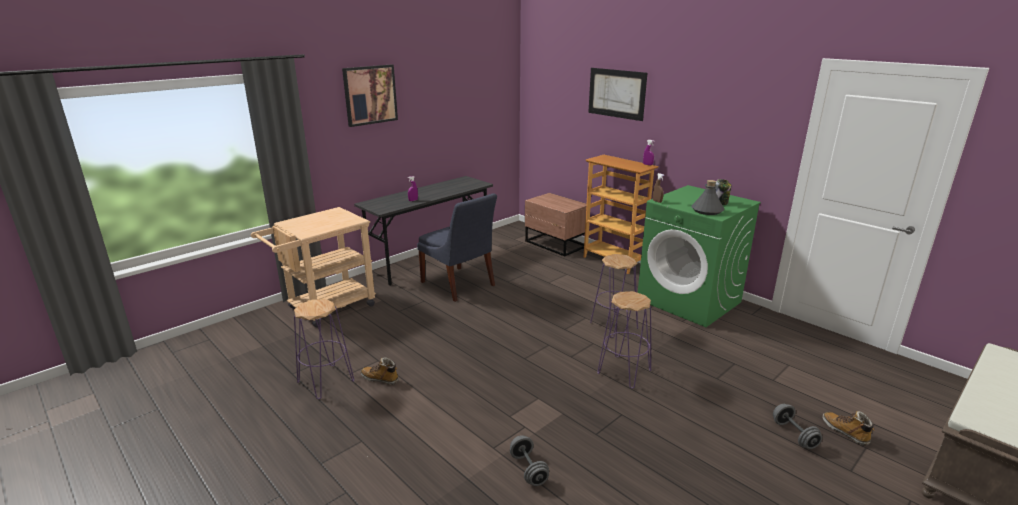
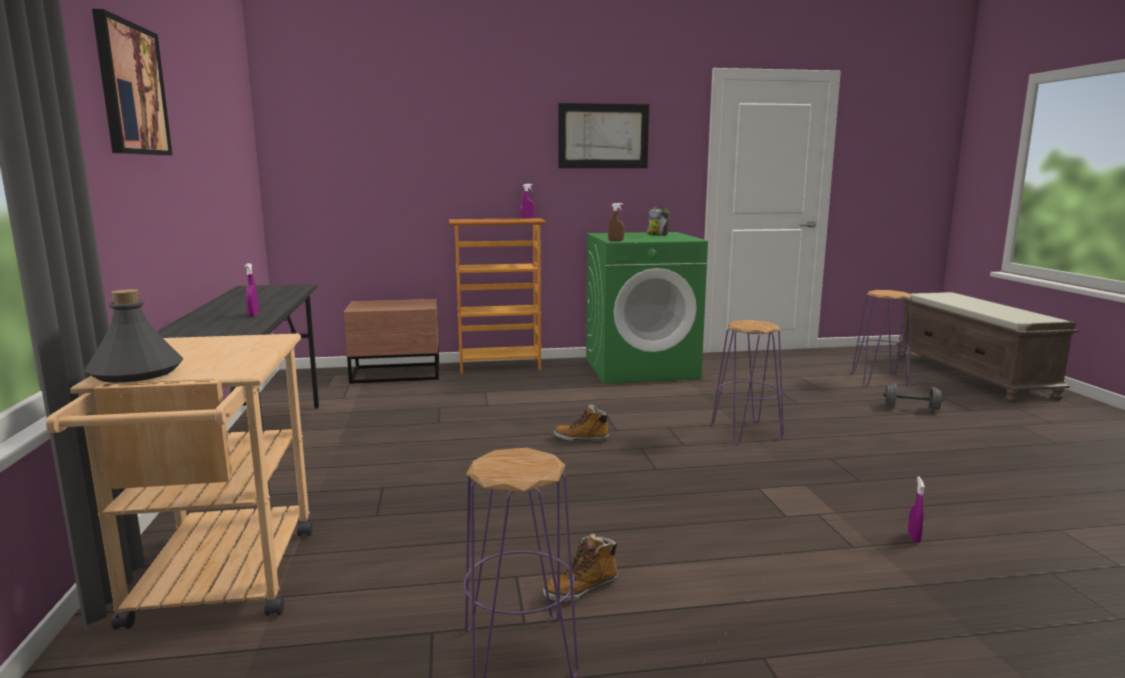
camera: 55 degrees left, 10 degrees down
blue chair [417,193,497,302] -> none
grey dumbbell [510,435,549,486] -> purple spray bottle [908,477,925,543]
picture [588,68,647,121] -> picture moved to [558,103,649,168]
purple stool [590,254,638,338] -> purple stool moved to [852,290,912,387]
grey bottle [691,180,724,215] -> grey bottle moved to [85,289,183,383]
boot [823,411,874,446] -> boot moved to [554,404,610,442]

